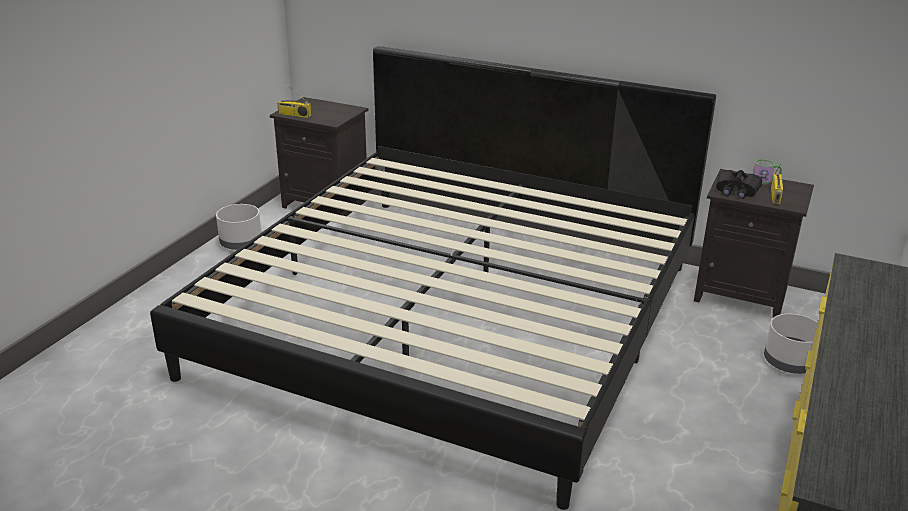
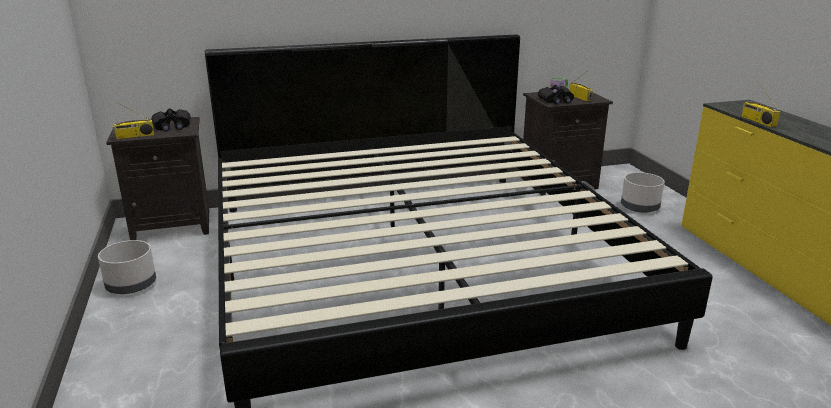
camera: 40 degrees left, 5 degrees down
none -> black binoculars [151,108,191,132]
none -> radio [741,82,780,127]

